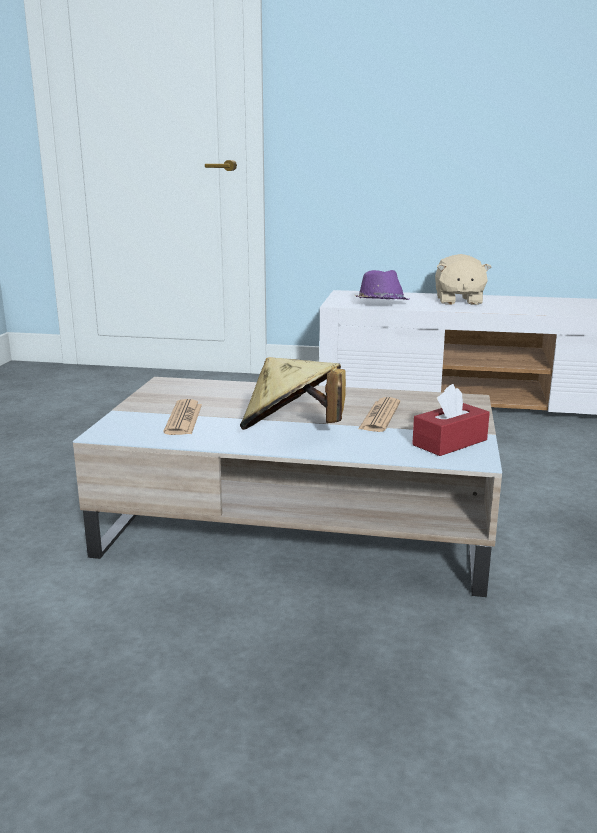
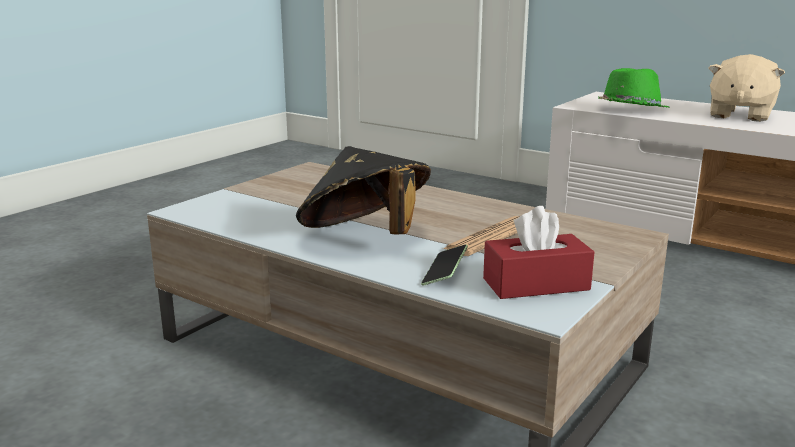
camera: 25 degrees right, 0 degrees up
newspaper [164,399,202,435] -> none
beige hat [240,357,346,430] -> black hat [296,146,431,235]
purple hat [355,270,409,300] -> green hat [598,68,669,108]
none -> phone [421,244,468,286]

